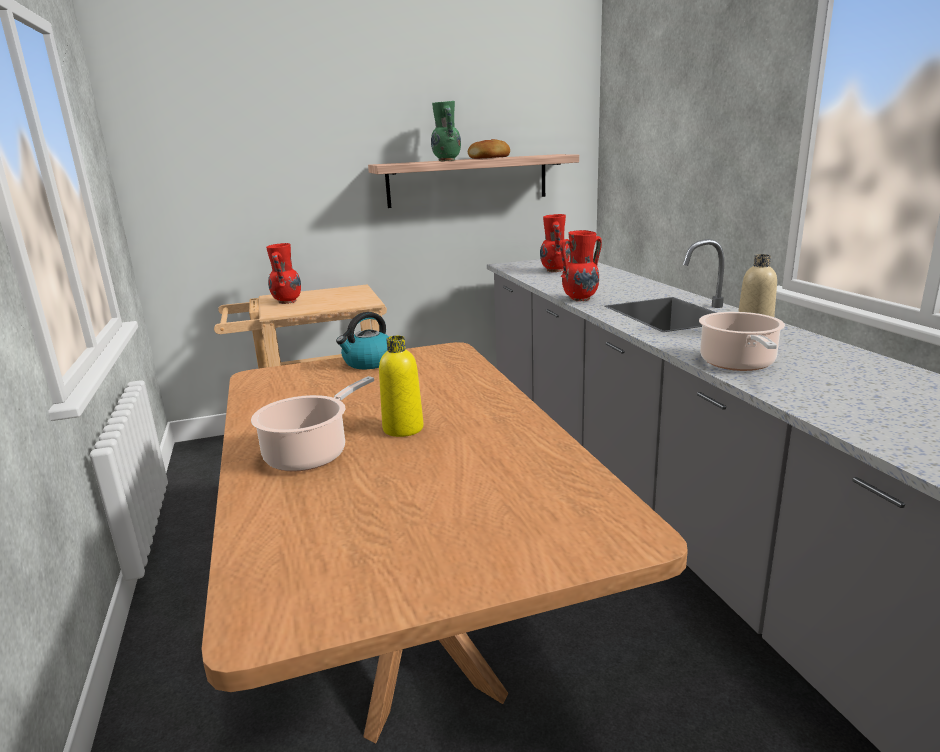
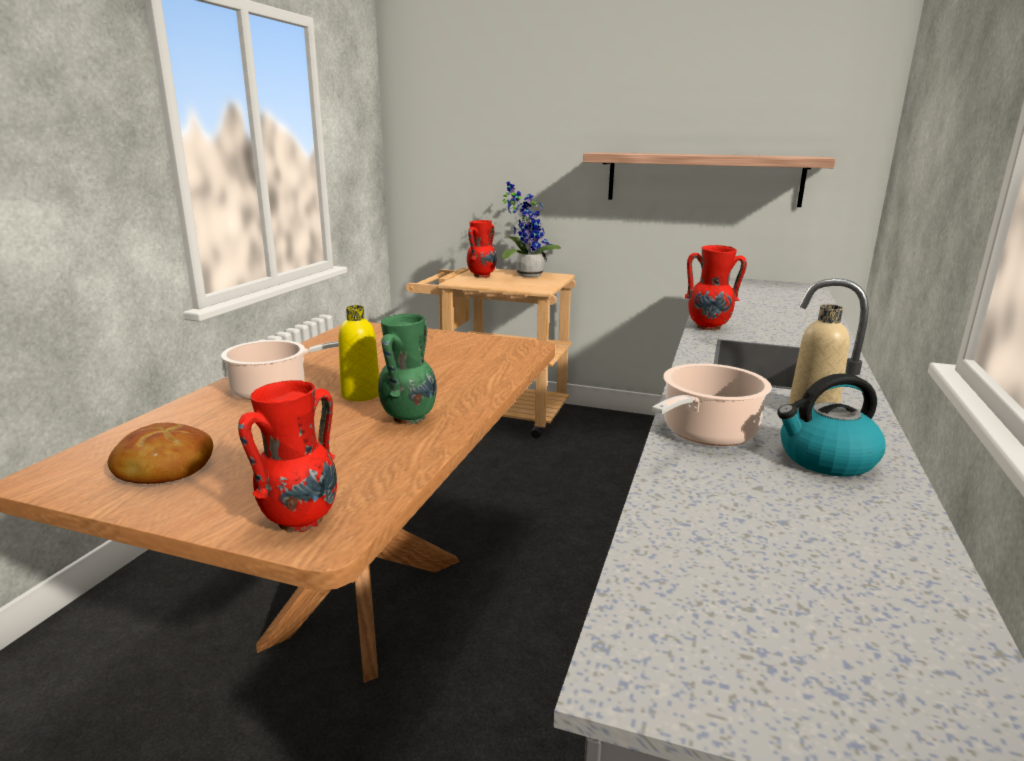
camera: 35 degrees right, 0 degrees up
kettle [336,312,389,369] -> kettle moved to [777,373,886,476]
green vase [431,101,461,161] -> green vase moved to [378,314,437,424]
bread [468,139,510,159] -> bread moved to [108,423,213,484]
red vase [540,214,570,272] -> red vase moved to [238,380,337,532]
none -> potted plant [501,182,561,277]

